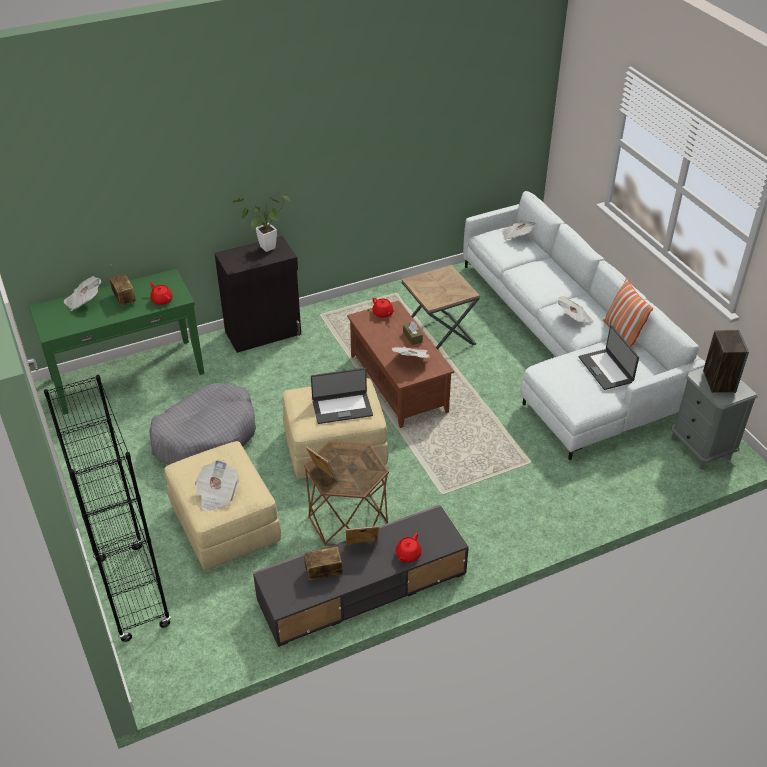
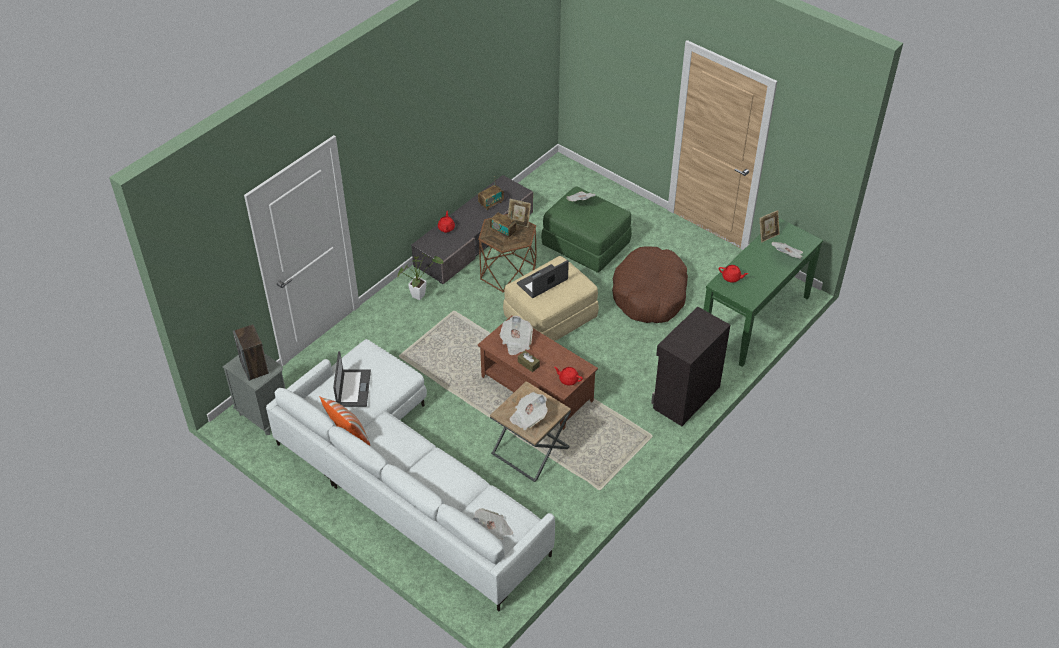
camera: 155 degrees right, 5 degrees up
black bookcase [44,375,171,642] -> none
radio [110,264,136,307] -> radio moved to [490,211,517,239]
grey dog bed [149,383,256,465] -> brown dog bed [612,246,688,323]
beige ottoman [165,441,281,570] -> green ottoman [541,186,632,273]
potted plant [232,195,290,252] -> potted plant moved to [398,254,443,300]
picture frame [346,526,379,544] -> picture frame moved to [760,210,780,242]
newspaper [556,297,593,323] -> newspaper moved to [510,392,548,430]
laptop [579,325,639,390] -> laptop turned 45 degrees clockwise [333,351,371,407]

